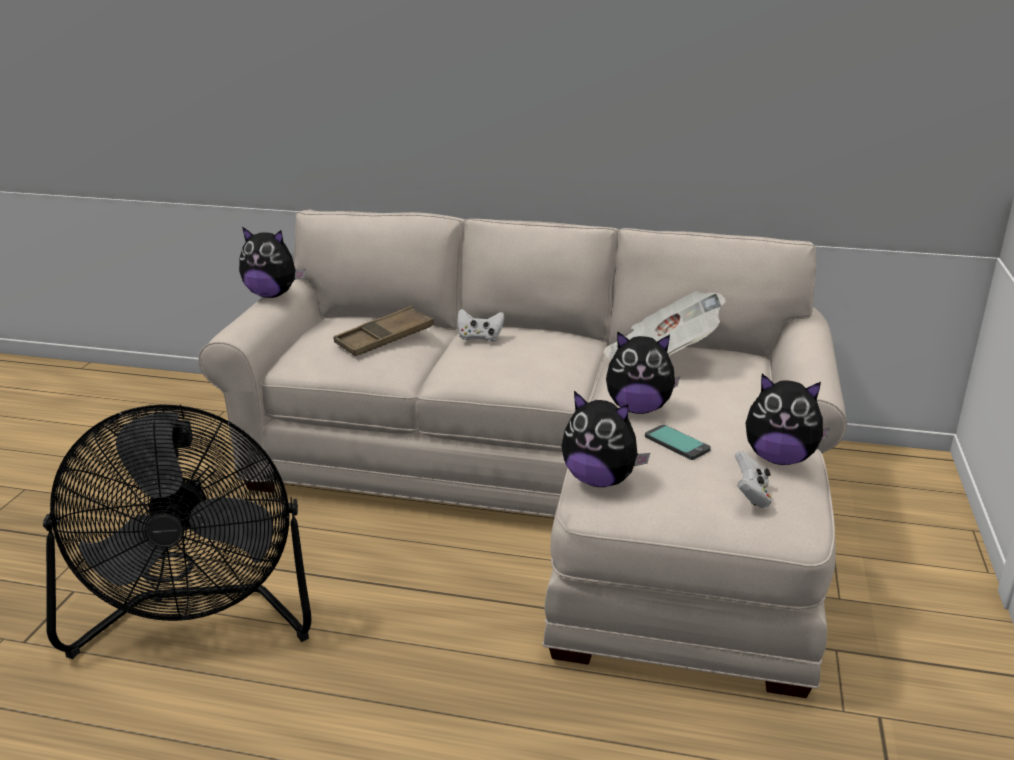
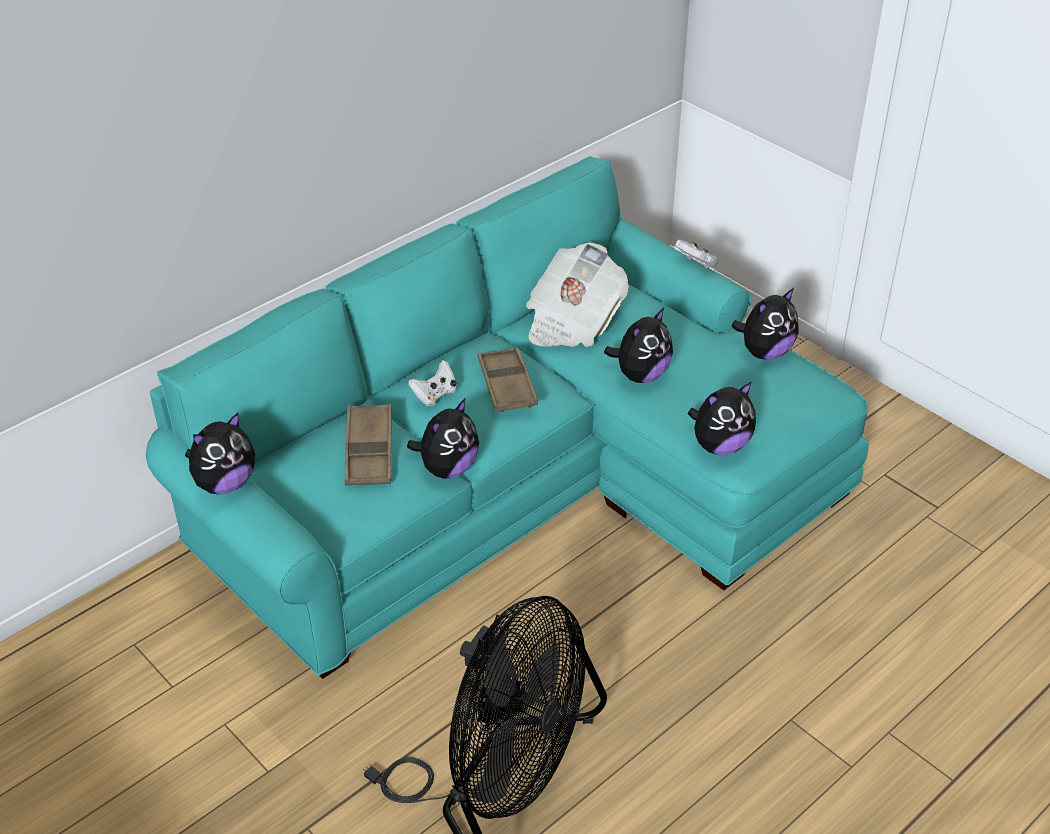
camera: 55 degrees left, 15 degrees up
beige sofa [198,210,847,698] -> turquoise sofa [146,156,868,679]
phone [645,424,711,460] -> none
white game controller [735,451,772,508] -> white game controller moved to [675,240,718,269]
none -> plush toy [407,398,479,478]
none -> brown tray [478,347,538,412]

